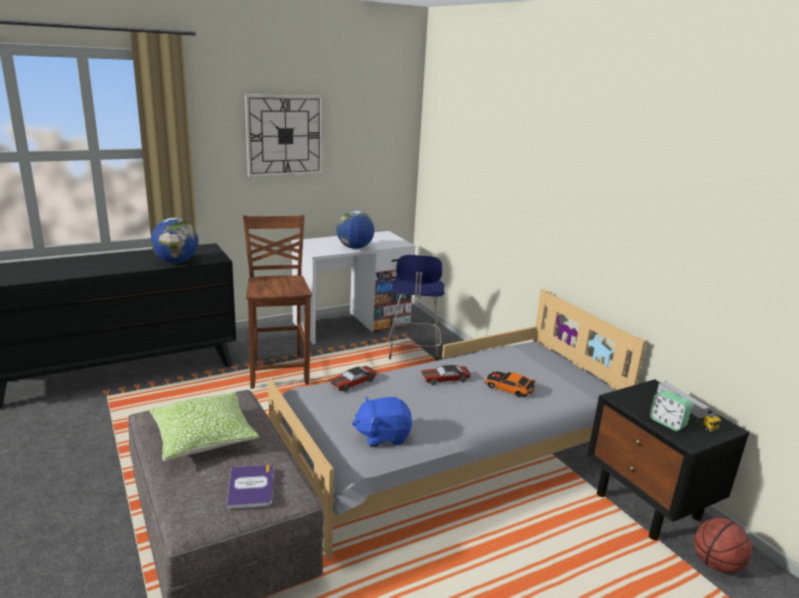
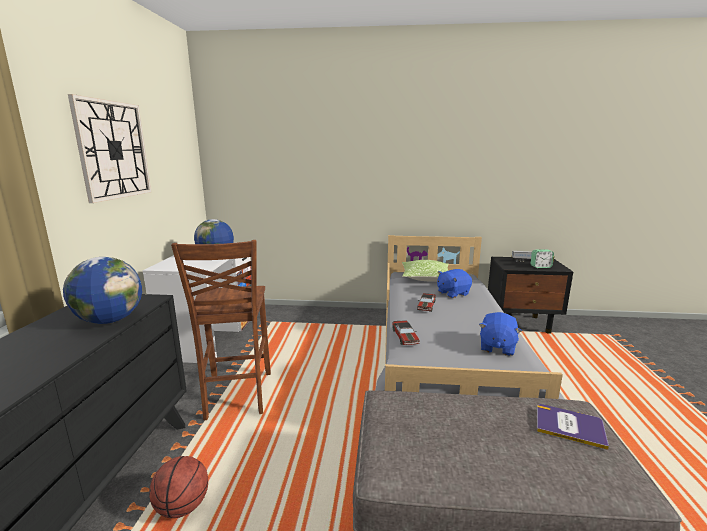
camera: 55 degrees left, 5 degrees down
pillow [149,392,259,461] -> pillow moved to [402,260,449,282]
brown chair [243,215,312,389] -> brown chair turned 120 degrees counterclockwise [171,240,271,421]
blue stool [388,255,445,361] -> none
toy car [485,371,535,397] -> blue plush toy [437,269,472,298]
basketball [694,518,752,573] -> basketball moved to [149,456,208,518]

